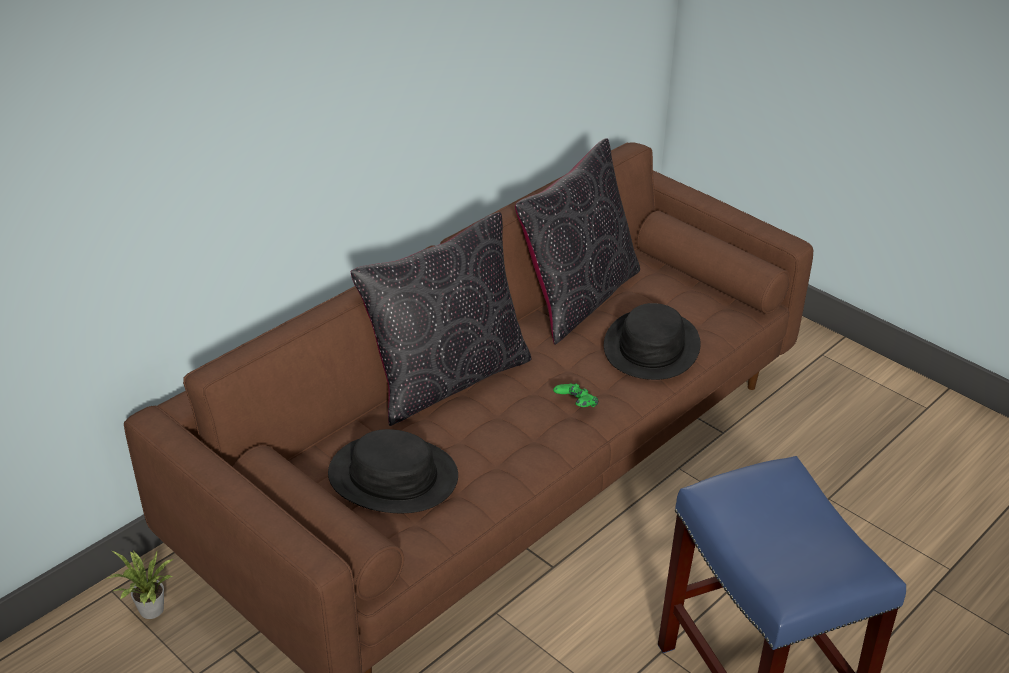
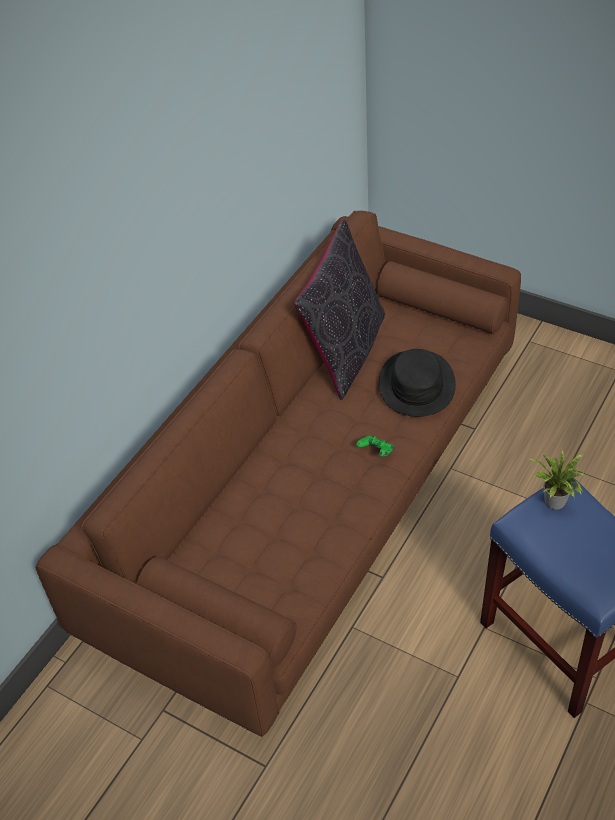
camera: 10 degrees left, 10 degrees up
potted plant [107,551,175,619] -> potted plant moved to [529,450,586,510]
black hat [328,429,458,513] -> none
black pillow [351,212,532,426] -> none

